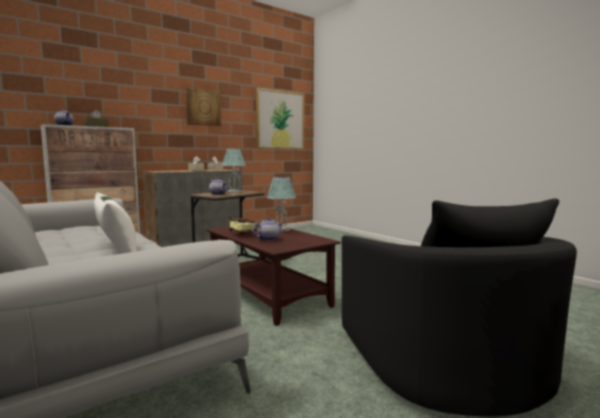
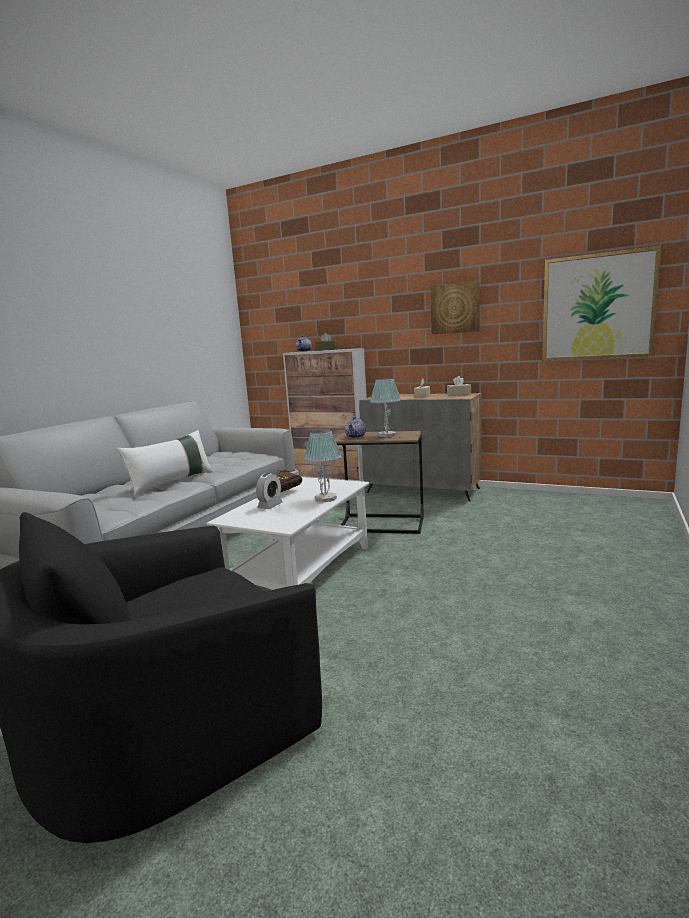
camera: 65 degrees right, 5 degrees up
brown coffee table [206,222,340,326] -> white coffee table [207,477,369,590]
teapot [252,217,284,241] -> alarm clock [256,473,283,509]

